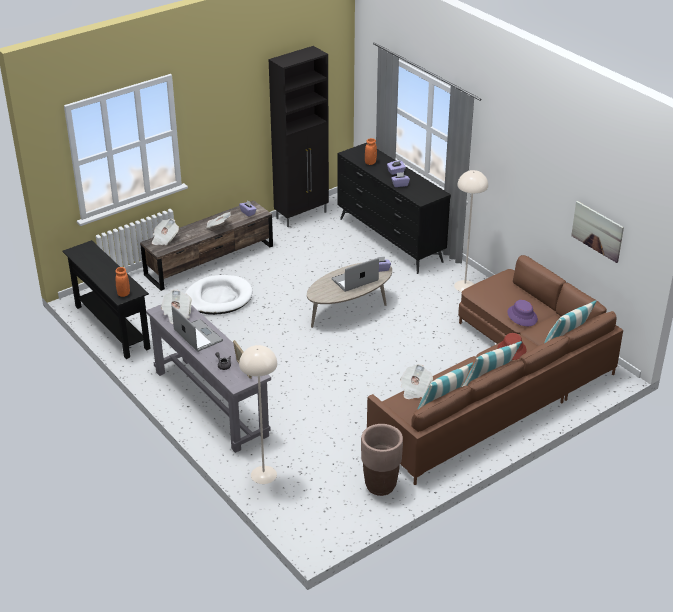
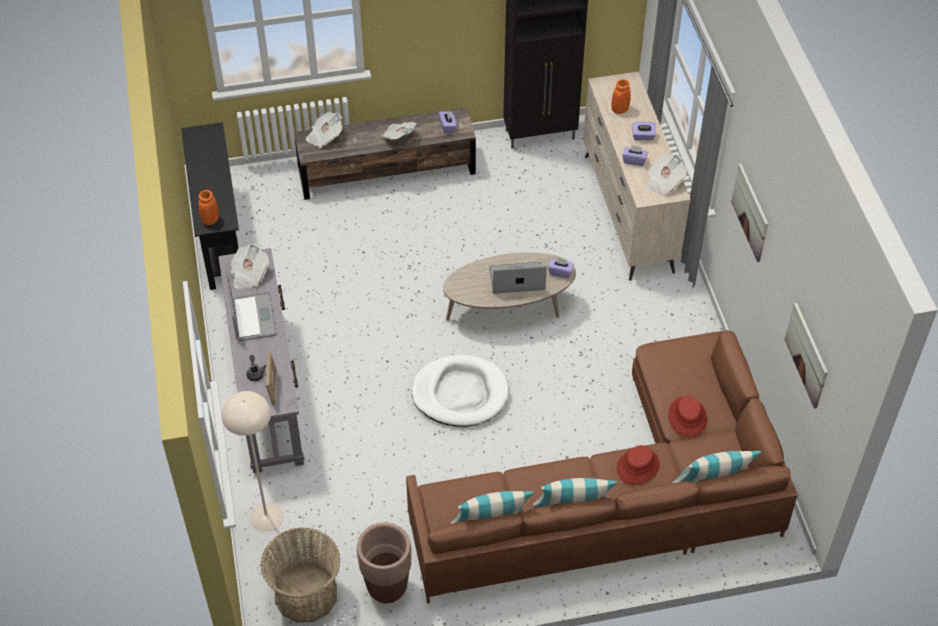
camera: 25 degrees right, 15 degrees up
white dog bed [185,275,252,315] -> white dog bed moved to [412,355,509,427]
black dresser [337,143,451,274] -> beige dresser [583,72,691,281]
newspaper [400,364,433,399] -> newspaper moved to [646,154,687,195]
beige floor lamp [454,170,488,292] -> none
purple hat [507,300,538,326] -> red hat [668,396,707,438]
none -> basket [261,527,341,623]
none -> picture [731,164,768,262]

